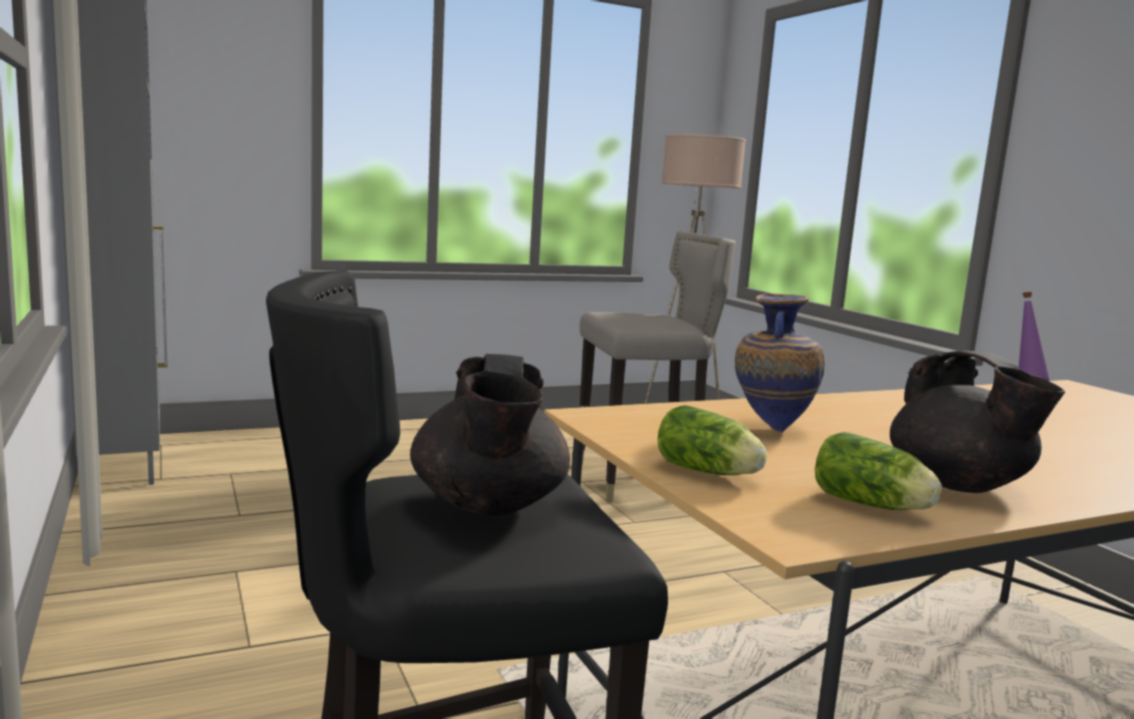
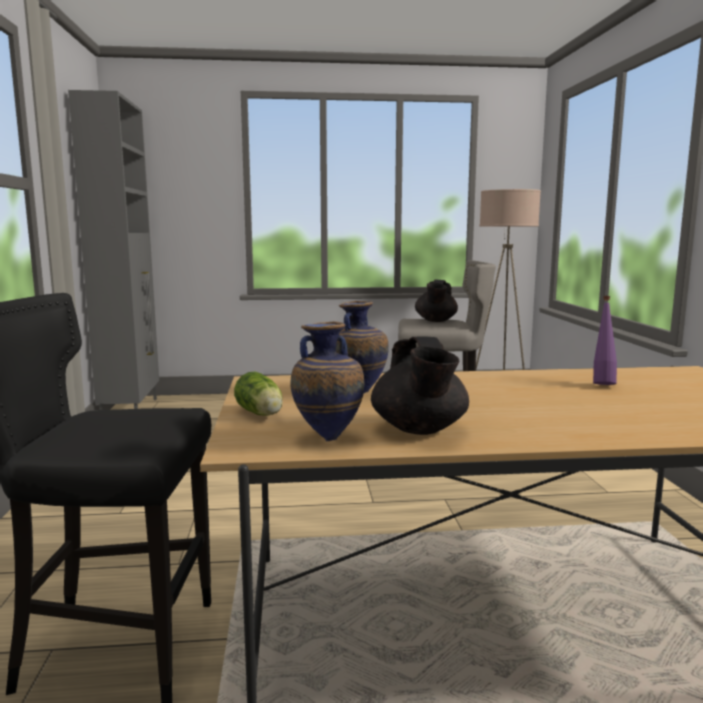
camera: 20 degrees right, 0 degrees up
black teapot [410,354,570,516] -> black teapot moved to [415,280,458,322]
lettuce [815,432,942,510] -> vase [291,321,364,441]

